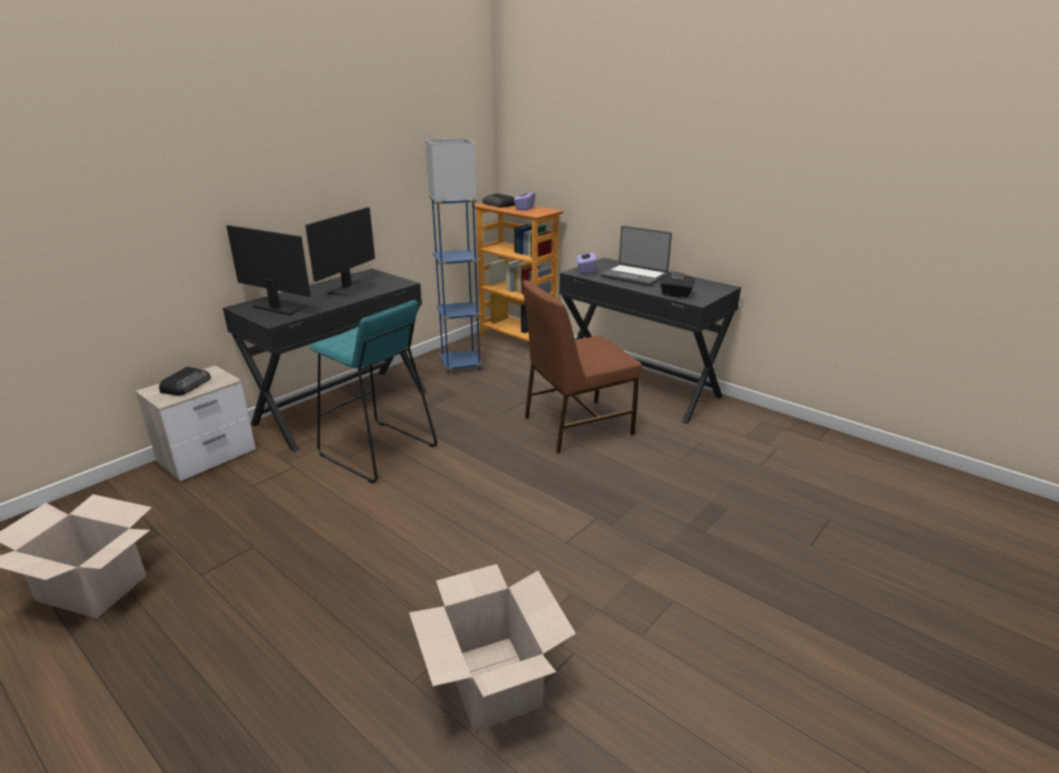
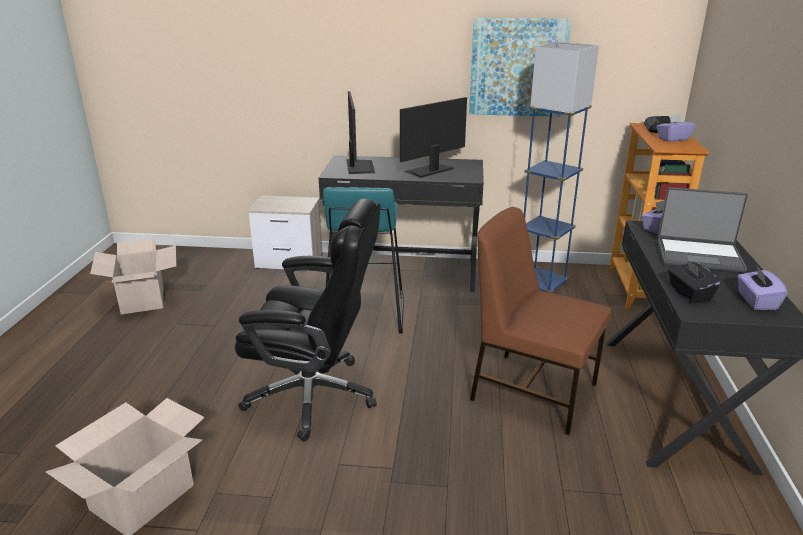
camera: 55 degrees right, 0 degrees up
radio [159,367,211,395] -> none
monitor [305,207,379,298] -> monitor turned 150 degrees clockwise [400,97,467,178]
laptop [601,226,672,286] -> laptop turned 75 degrees counterclockwise [657,187,748,272]
none -> black office chair [235,199,380,442]
none -> picture [469,18,572,117]
none -> purple tissue box [737,266,788,310]

